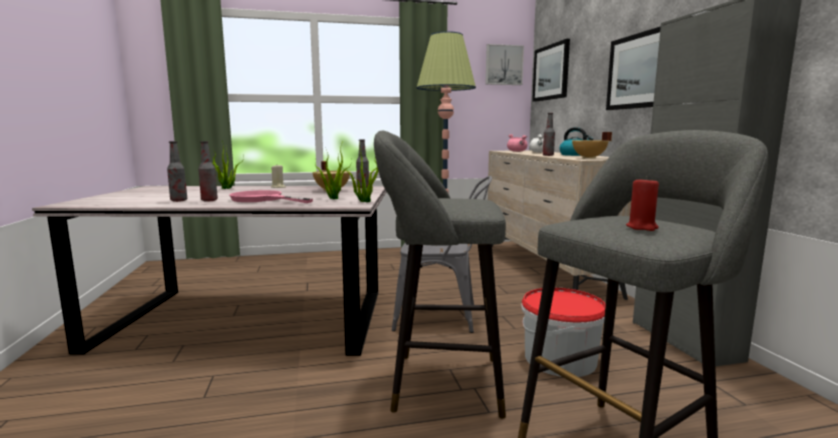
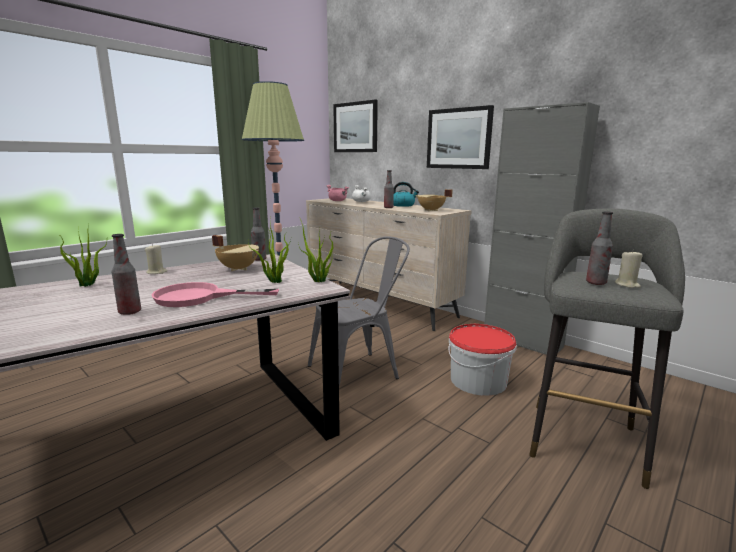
camera: 35 degrees left, 5 degrees up
bottle [167,141,187,202] -> bottle moved to [586,211,613,285]
grey stool [374,130,506,419] -> none
picture [486,44,524,85] -> none
red candle [626,176,659,231] -> beige candle [615,250,643,288]

